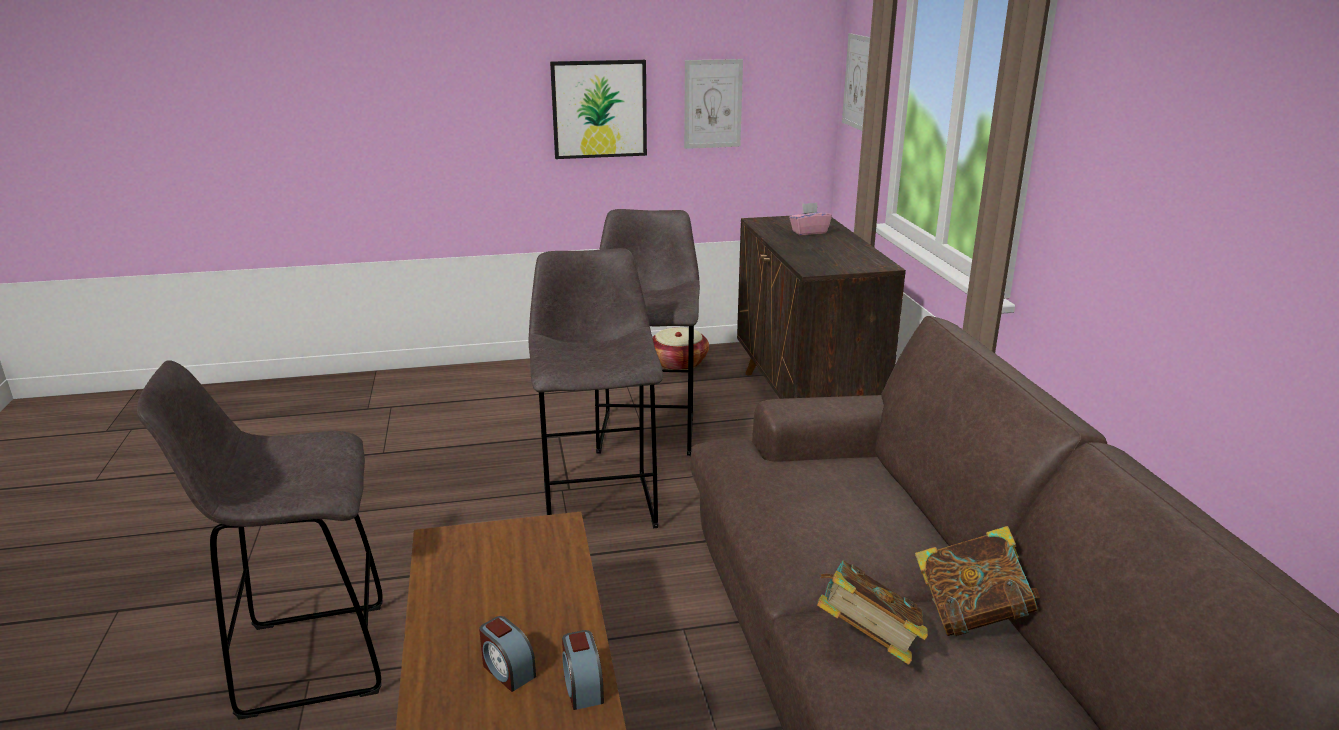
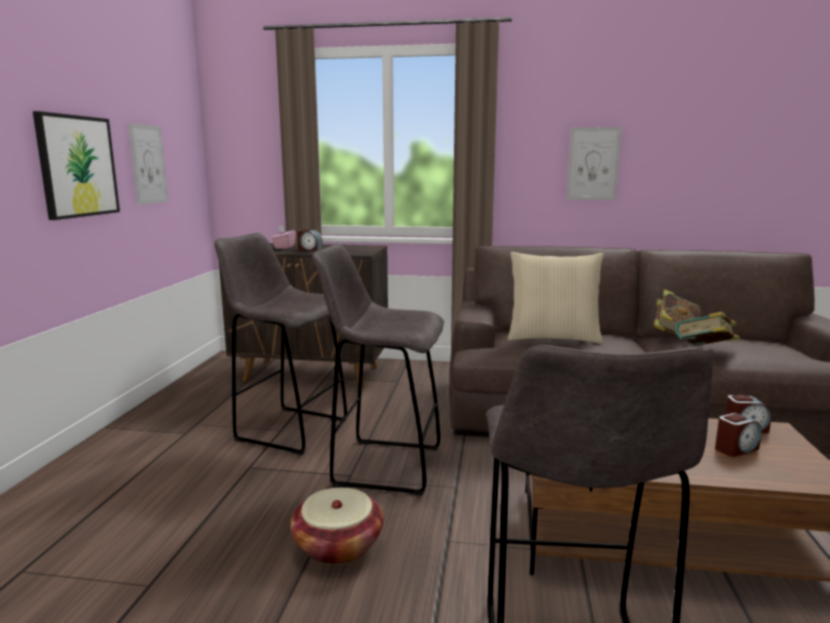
camera: 70 degrees left, 10 degrees down
basket [652,327,709,370] -> basket moved to [290,488,384,565]
picture [842,33,870,131] -> picture moved to [567,127,622,200]
none -> alarm clock [297,229,323,251]
none -> beige pillow [508,252,604,344]

